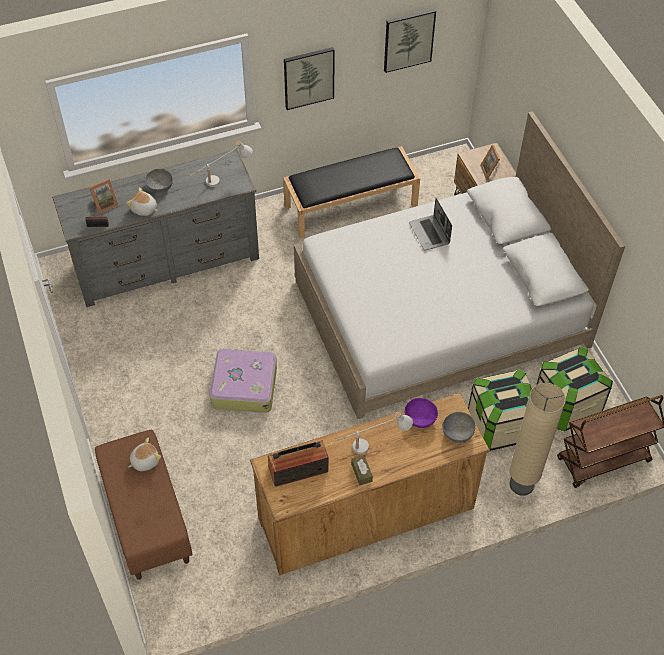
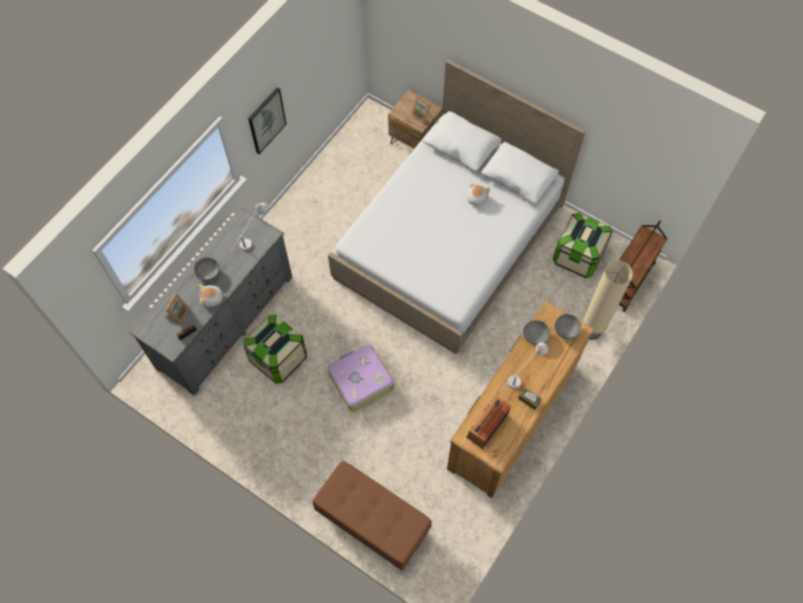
camera: 35 degrees left, 10 degrees up
plush toy [128,438,161,471] -> plush toy moved to [467,182,490,207]
black bench [283,146,420,239] -> none
picture [384,9,436,73] -> none
purple bowl [405,398,438,428] -> grey bowl [523,320,550,345]
laptop [409,198,452,251] -> none
storage box [468,369,532,451] -> storage box moved to [244,314,307,384]

